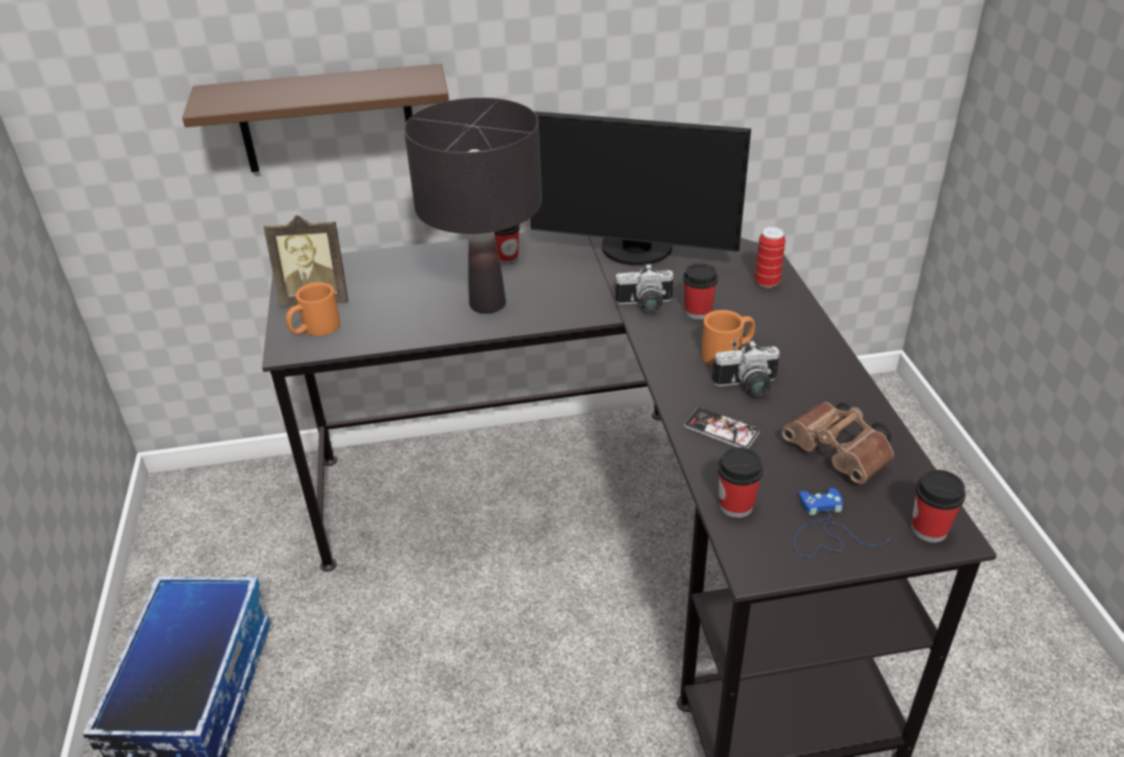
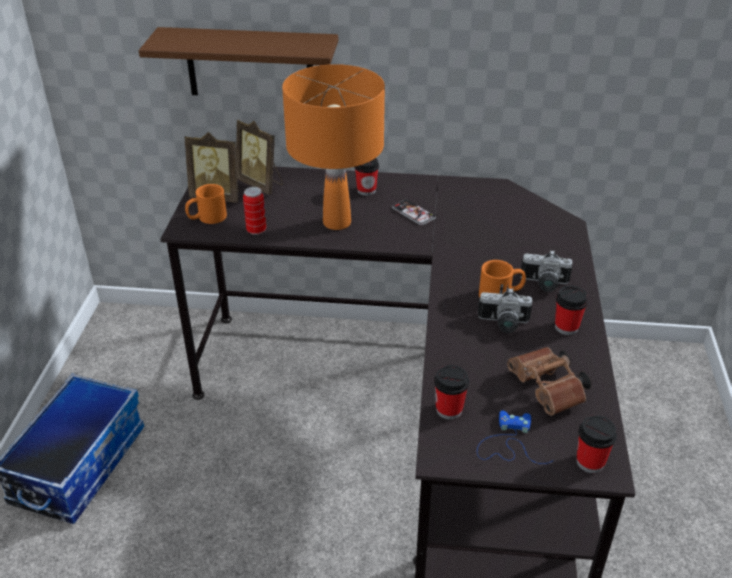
camera: 15 degrees right, 0 degrees up
black table lamp [404,98,542,314] -> orange table lamp [282,64,385,230]
monitor [530,111,751,266] -> none
camera [615,264,674,313] -> camera moved to [521,250,573,292]
cup [683,263,718,320] -> cup moved to [555,286,588,335]
phone [684,408,760,448] -> phone moved to [392,199,436,225]
can [755,227,786,288] -> can moved to [243,187,266,235]
none -> picture frame [236,119,283,195]

